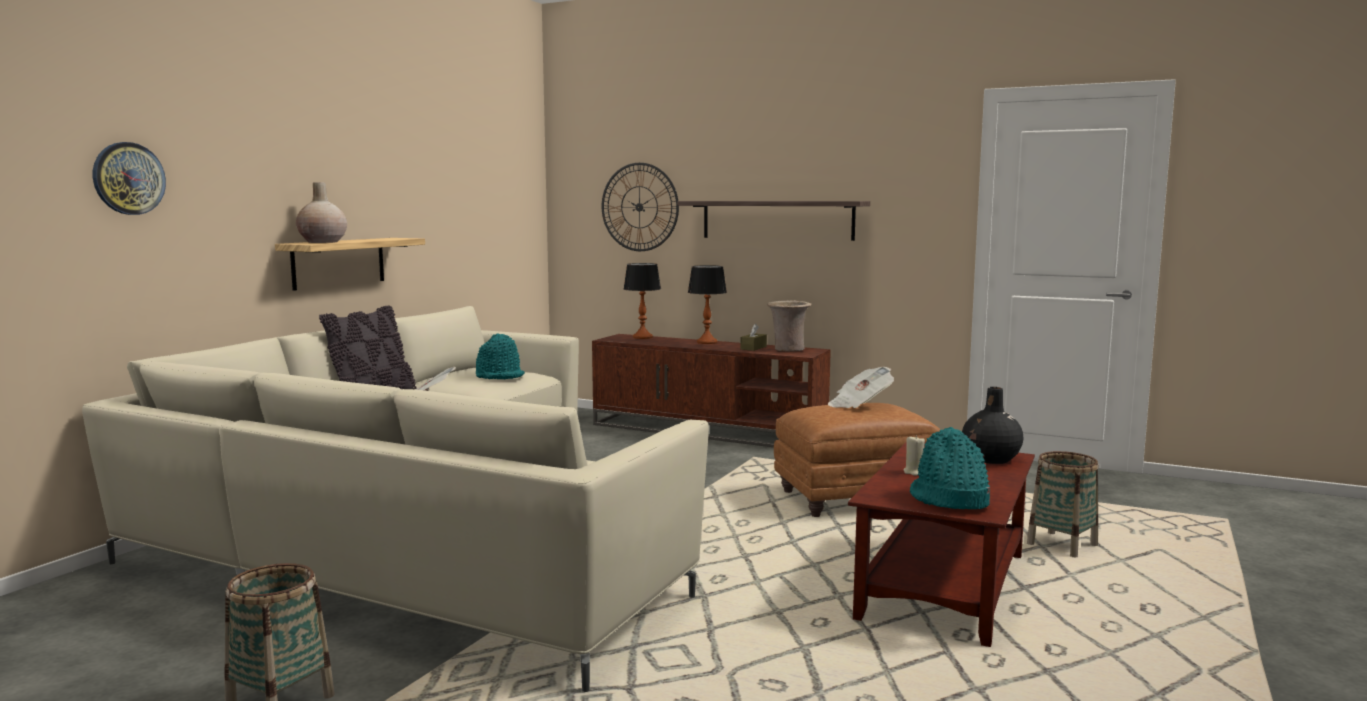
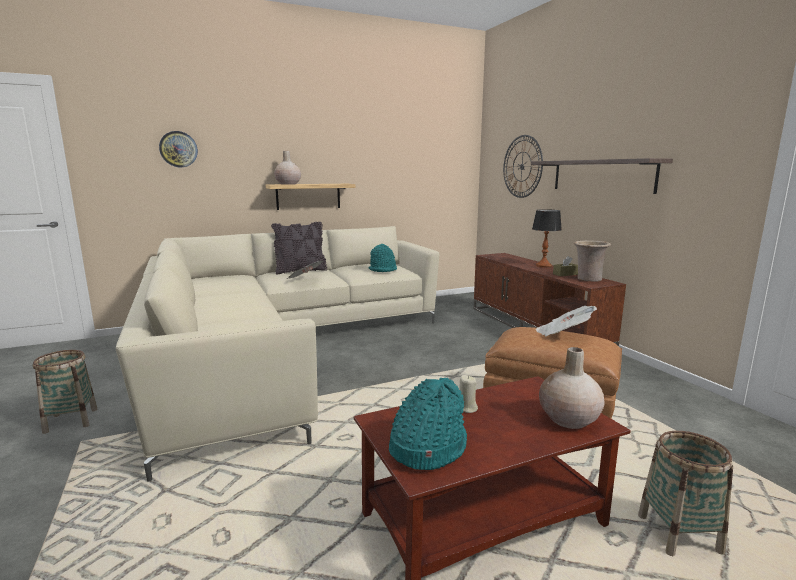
camera: 40 degrees right, 5 degrees up
table lamp [624,263,661,339] -> none
black vase [962,387,1024,464] -> beige vase [539,347,605,429]

